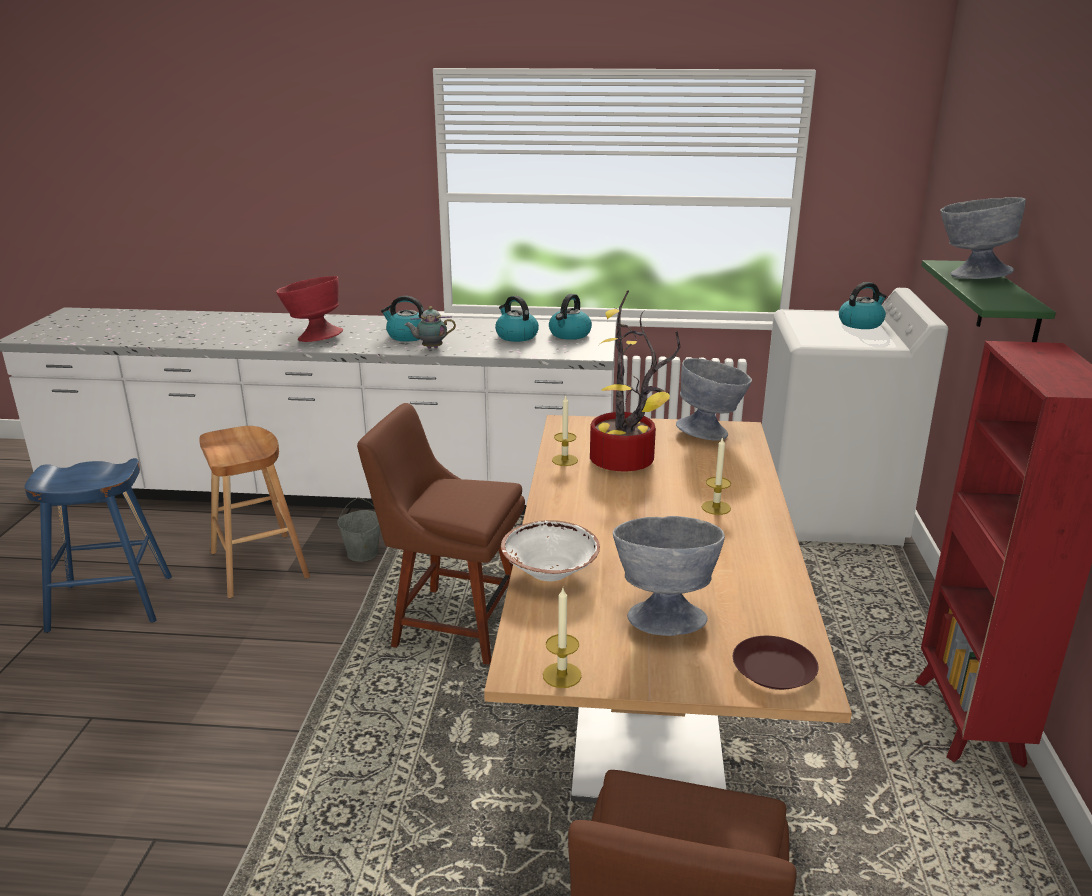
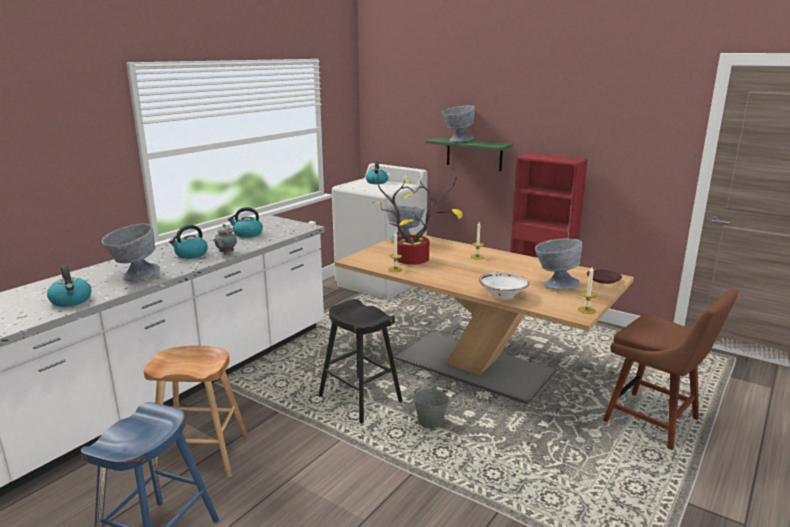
camera: 60 degrees left, 5 degrees down
red bowl [276,276,343,342] -> grey bowl [102,224,160,281]
grey bucket [337,498,380,562] -> grey bucket moved to [413,379,450,429]
brown chair [357,403,525,665] -> black stool [319,299,403,423]
kettle [549,294,592,340] -> kettle moved to [47,264,91,307]

